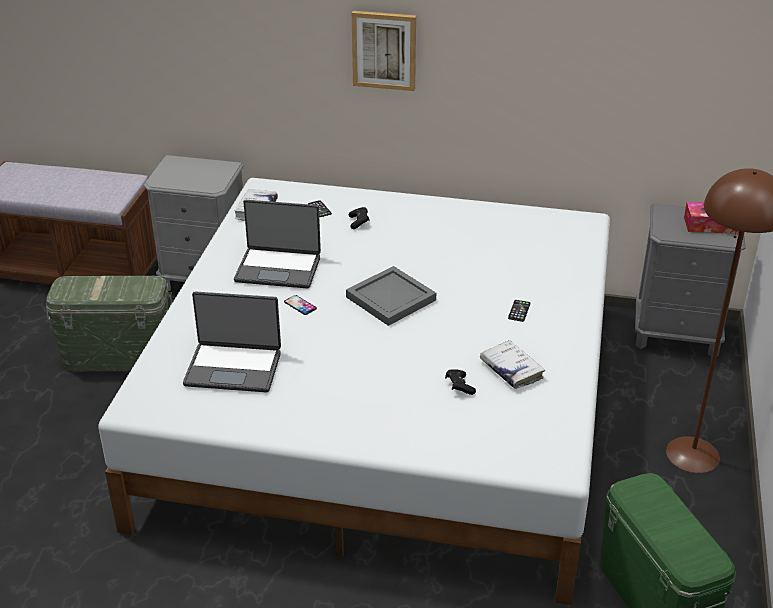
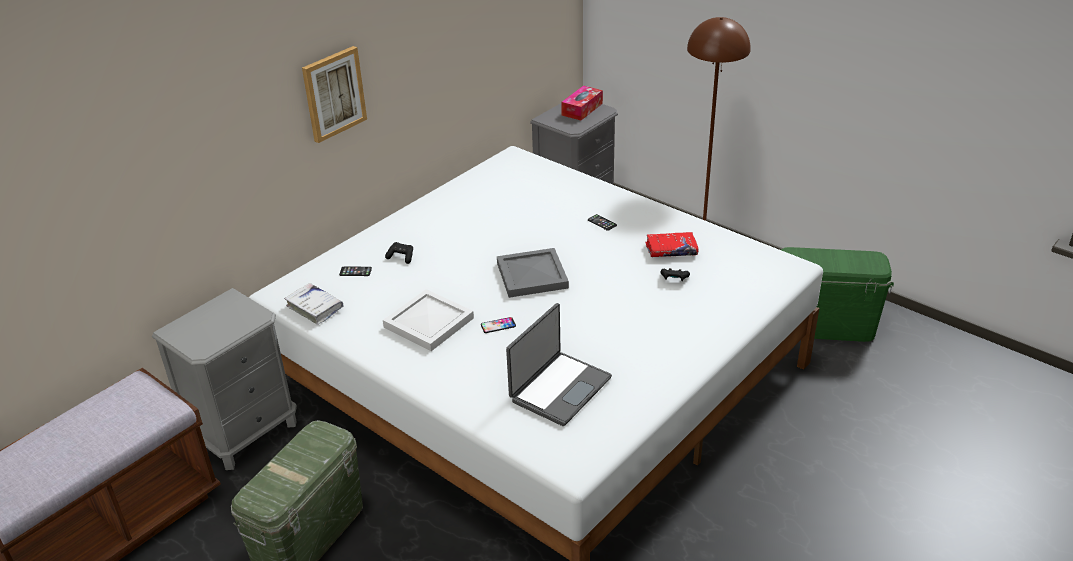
camera: 60 degrees left, 0 degrees up
laptop [234,200,321,289] -> white tray [383,289,474,351]
white book [480,340,545,389] -> red book [646,232,699,257]

